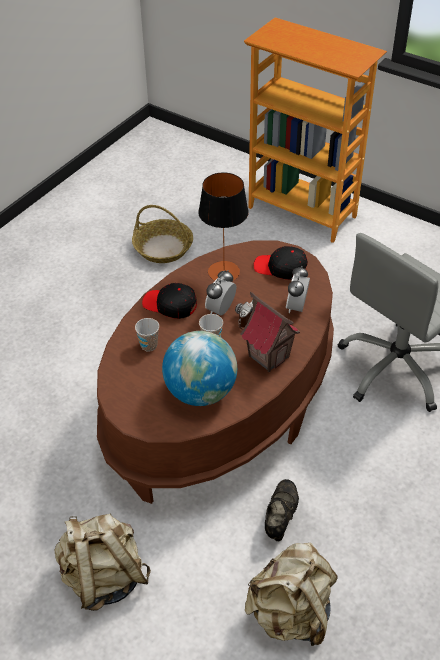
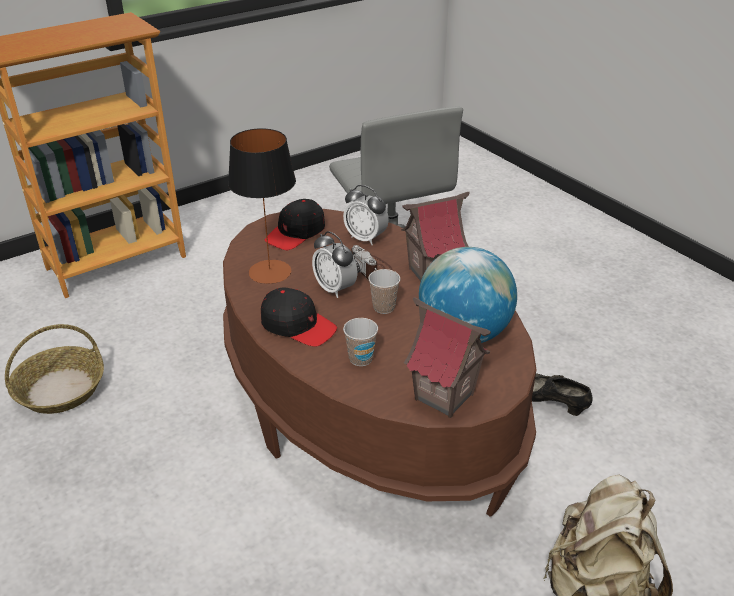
camera: 70 degrees left, 10 degrees down
black cap [142,283,197,319] -> black cap turned 105 degrees counterclockwise [261,287,337,346]
beige backpack [245,543,338,646] -> none
none -> toy house [404,297,491,418]

